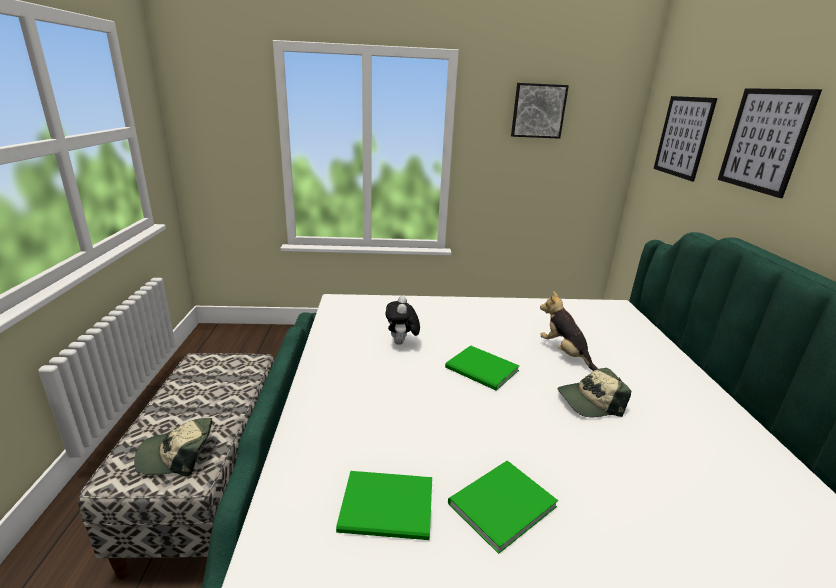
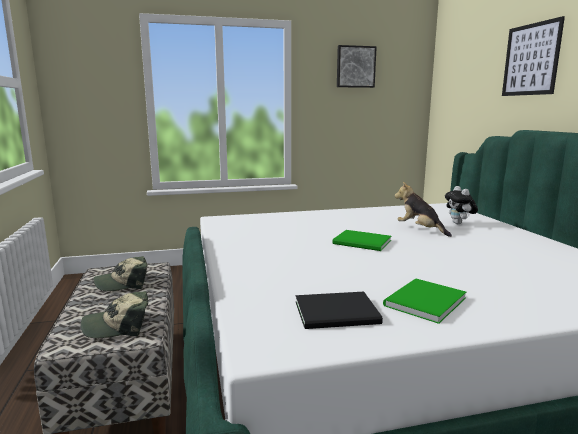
camera: 10 degrees left, 10 degrees down
green book [336,471,432,540] -> black book [296,292,383,329]
plush toy [385,296,420,345] -> plush toy moved to [445,186,478,224]
cap [558,368,631,417] -> cap moved to [93,256,148,291]
picture [654,96,718,182] -> none

